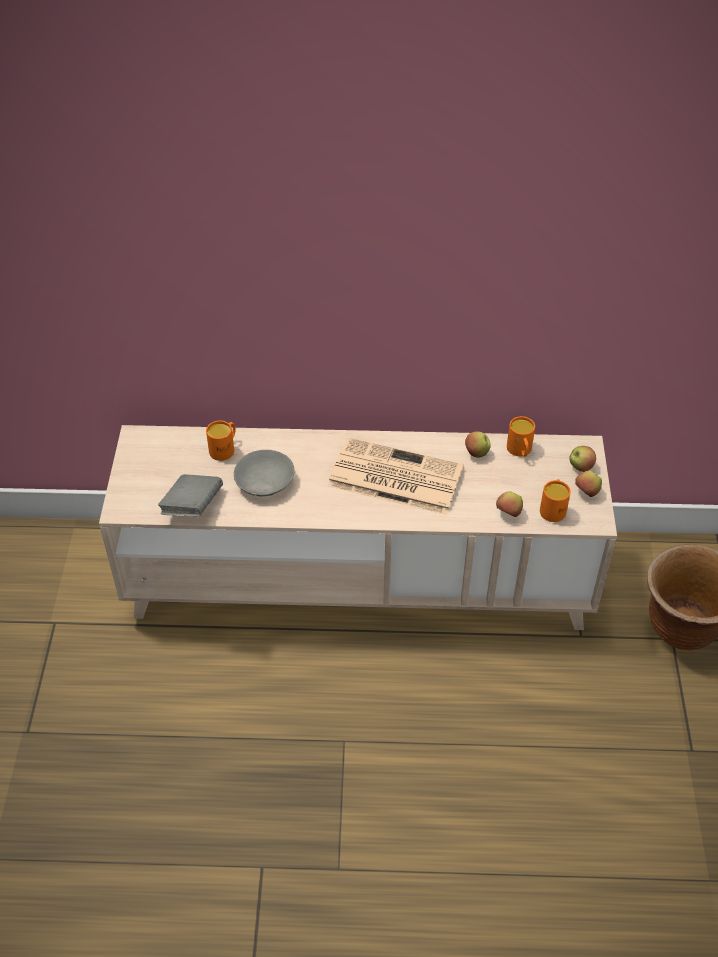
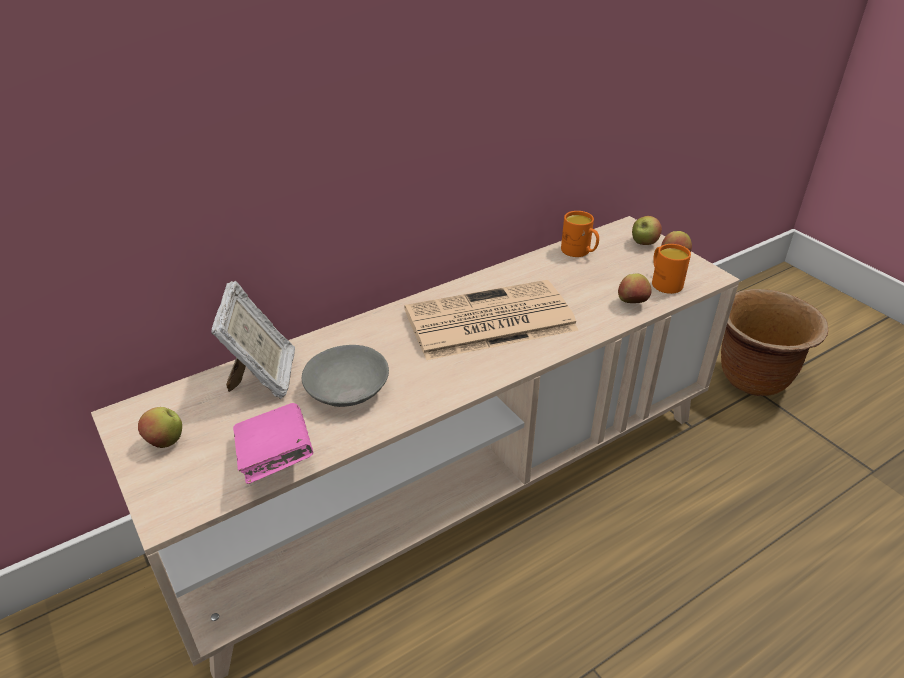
camera: 35 degrees left, 10 degrees down
grey book [158,474,223,516] -> pink book [233,403,313,484]
orange mug [206,420,236,461] -> picture frame [211,281,295,399]
apple [465,431,491,457] -> apple moved to [138,407,182,448]

